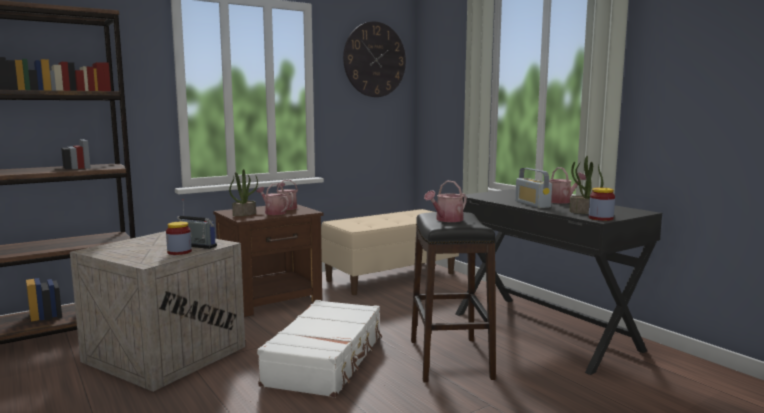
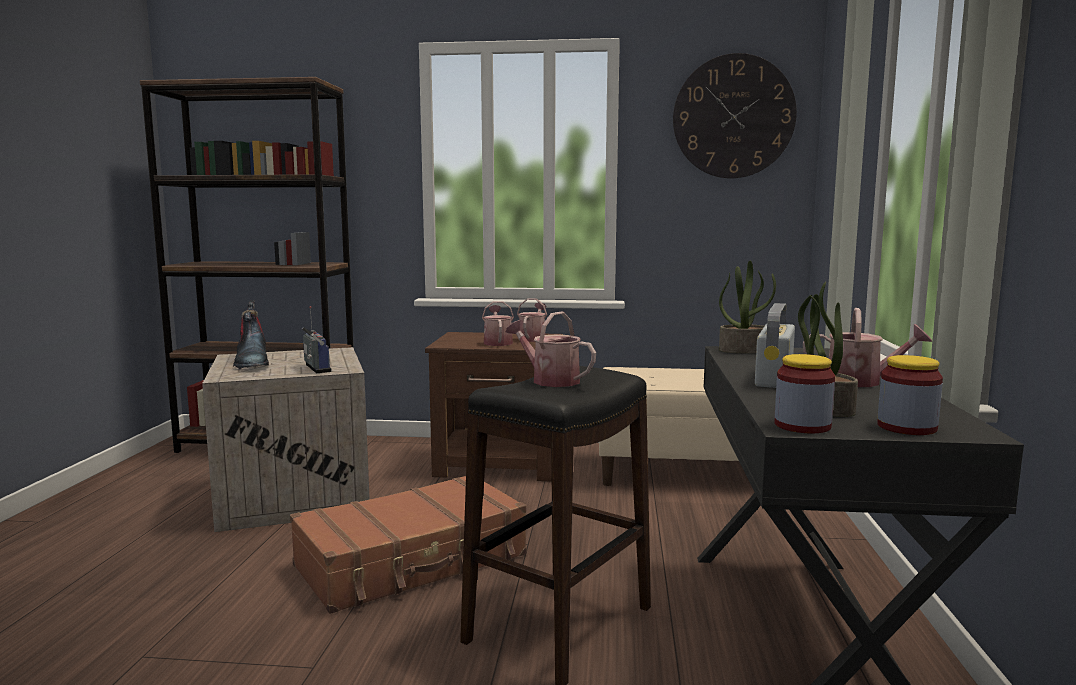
camera: 40 degrees right, 0 degrees up
jar [166,222,192,255] -> jar moved to [877,355,943,435]
potted plant [229,169,258,216] -> potted plant moved to [719,261,776,354]
white suitcase [257,300,382,398] -> brown suitcase [290,476,527,614]
watering can [424,181,467,222] -> watering can turned 45 degrees clockwise [506,312,596,387]
none -> boot [233,300,269,369]

